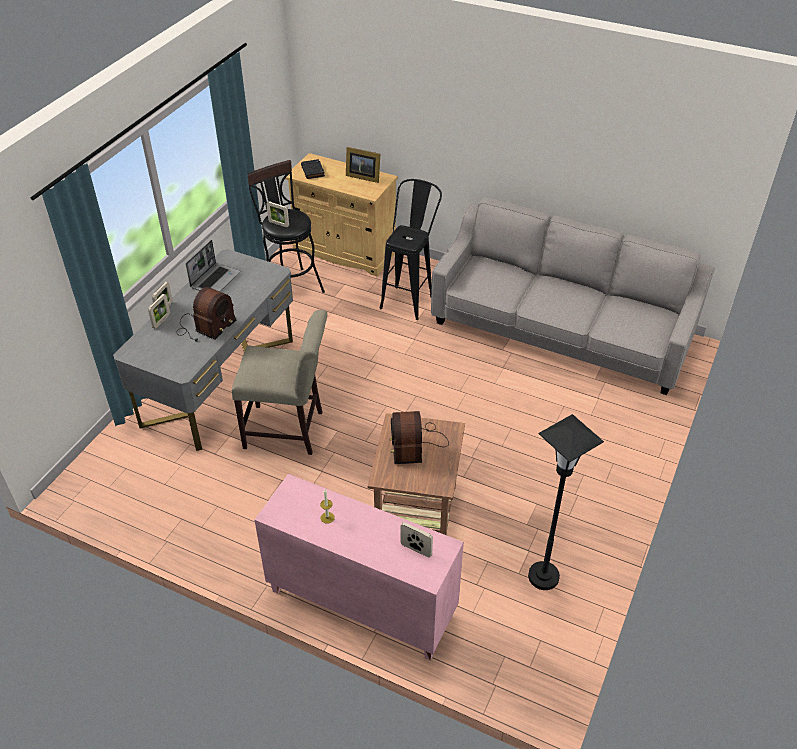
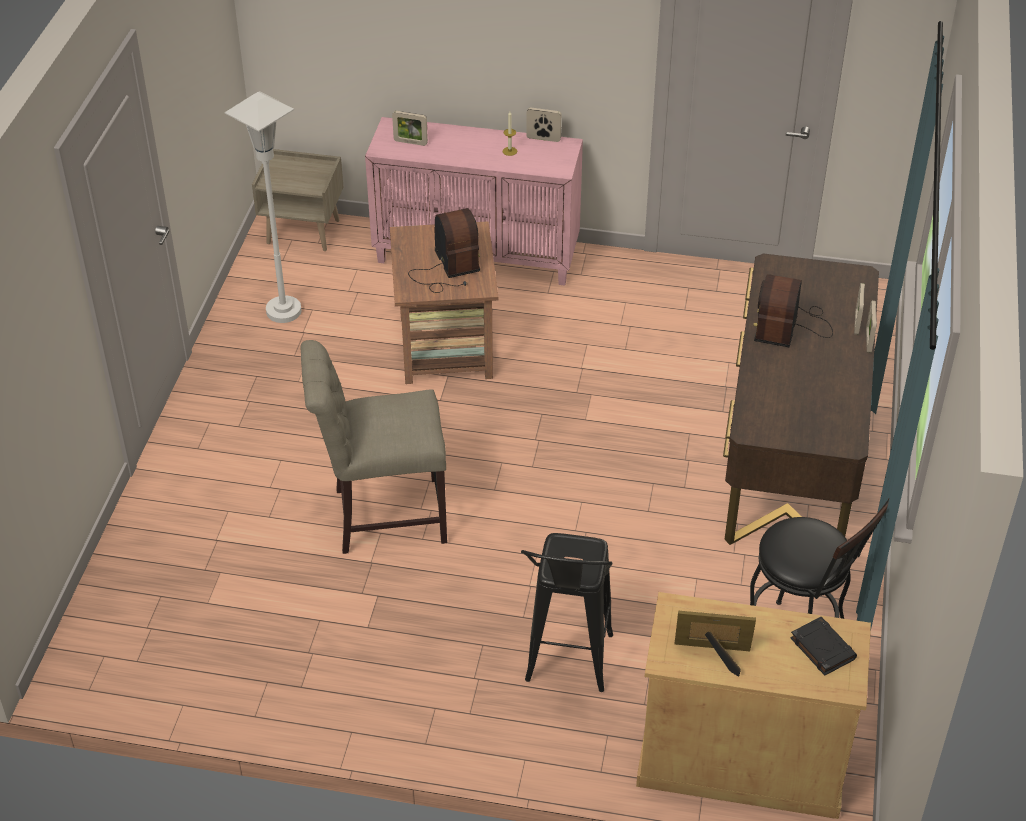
camera: 165 degrees right, 0 degrees up
grey desk [113,249,293,451] -> brown desk [723,253,879,545]
laptop [186,240,240,291] -> none
beige chair [232,309,328,455] -> beige chair moved to [301,340,447,554]
picture frame [266,201,289,227] -> picture frame moved to [526,108,561,142]
grey sofa [431,198,715,395] -> none
black floor lamp [528,414,604,590] -> white floor lamp [225,91,301,323]
none -> beige nightstand [252,149,343,251]

